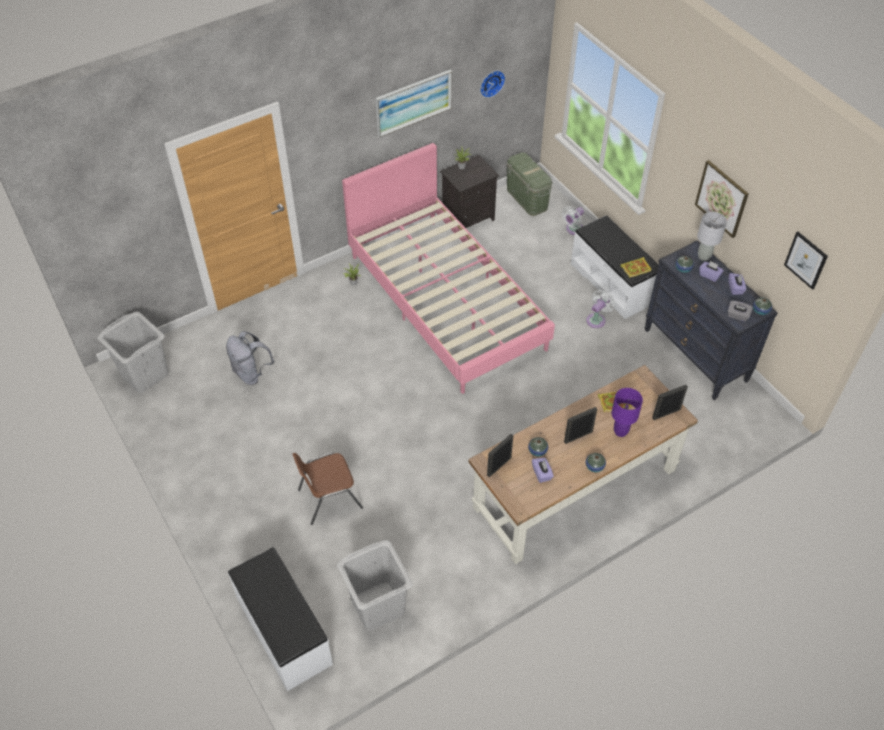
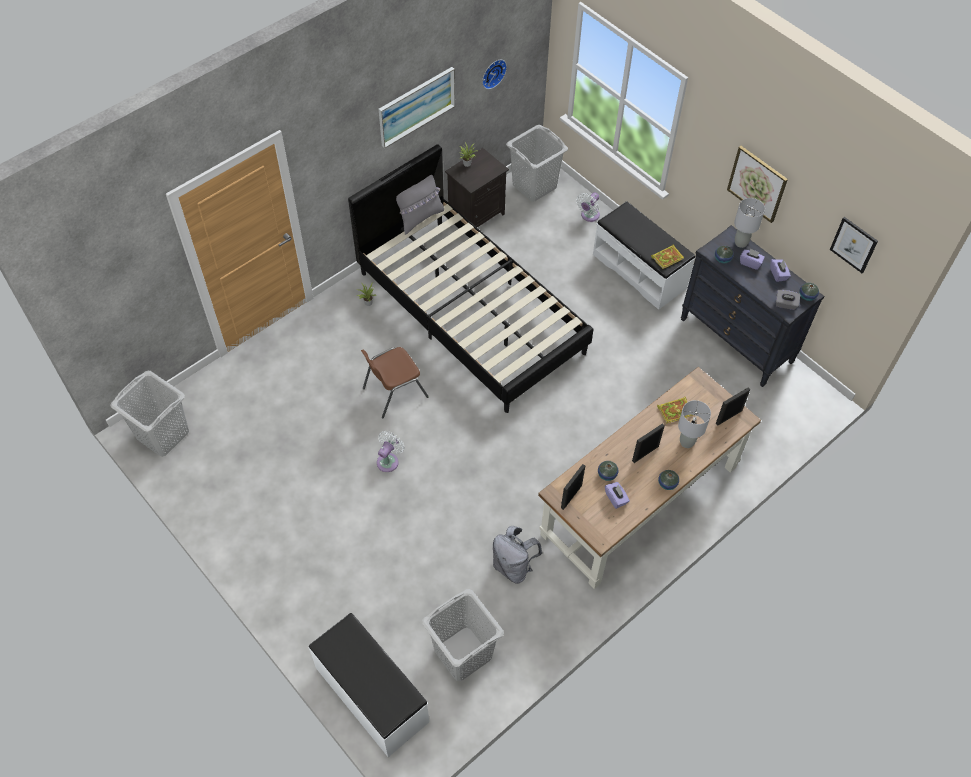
camera: 10 degrees left, 5 degrees up
grey backpack [226,331,274,385] -> grey backpack moved to [493,526,543,584]
brown chair [293,453,363,525] -> brown chair moved to [361,347,429,418]
pink bed [342,143,555,394] -> black bed [348,144,594,413]
green storage box [507,152,553,216] -> grey laundry basket [506,125,568,202]
white fan [586,290,615,328] -> white fan moved to [377,431,405,472]
purple table lamp [611,388,643,437] -> grey table lamp [678,400,711,448]
none -> grey pillow [396,175,444,235]

